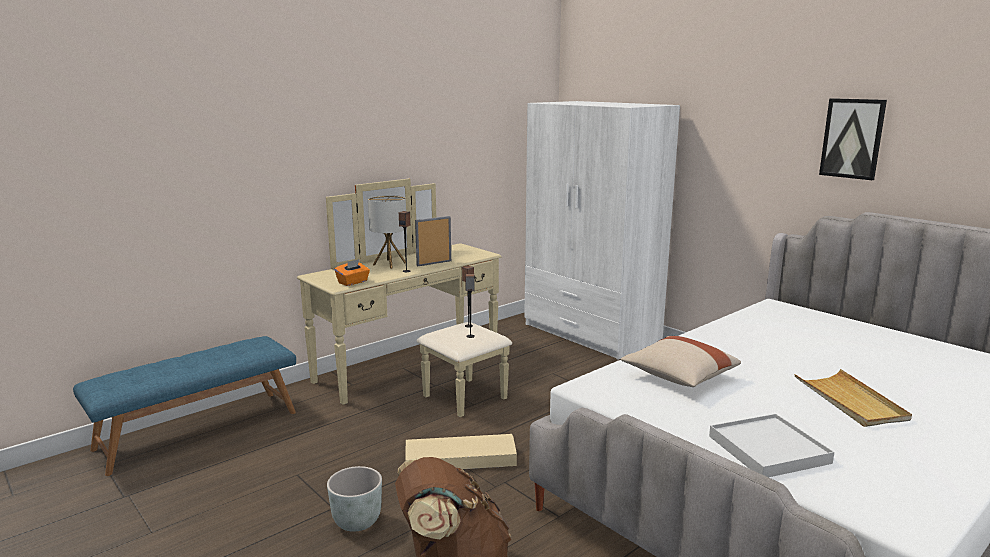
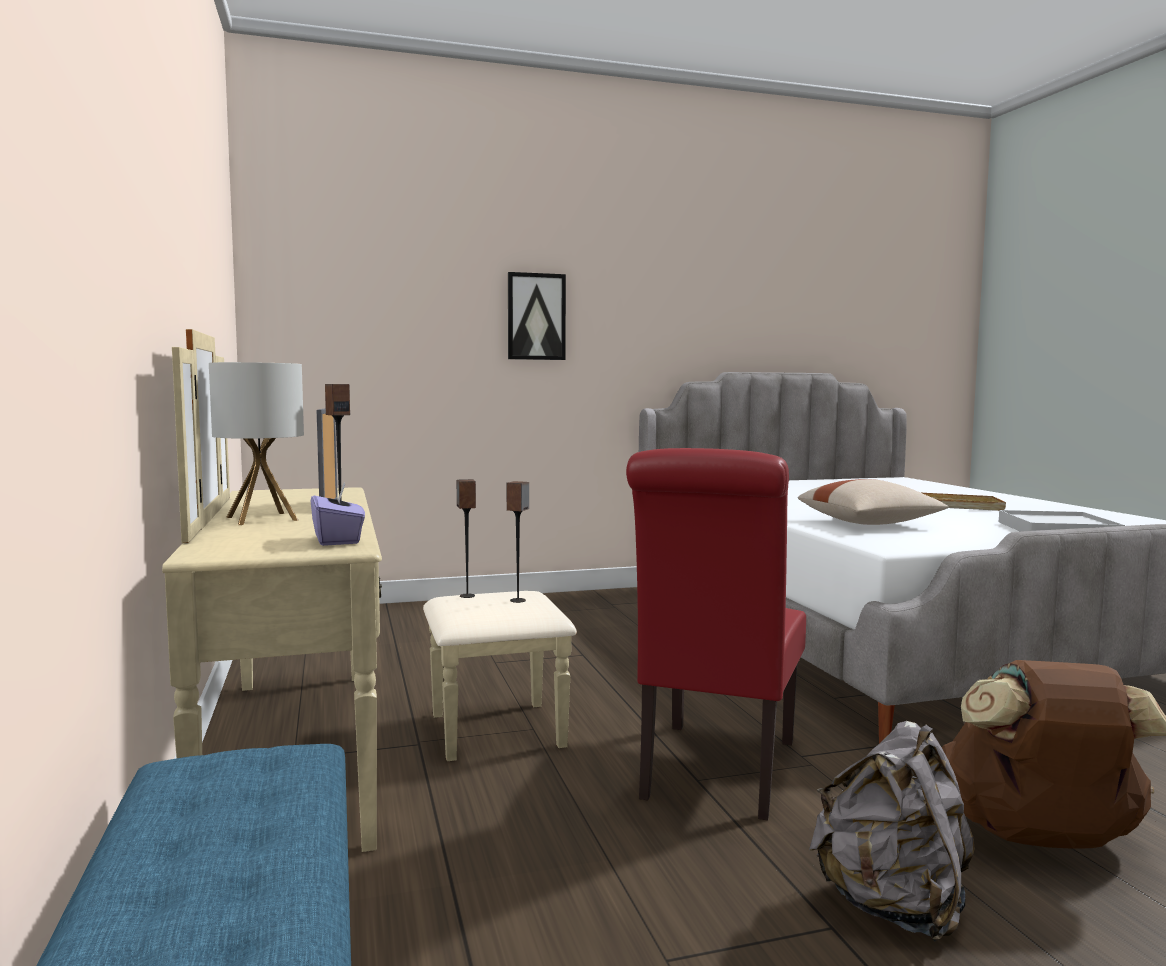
camera: 65 degrees left, 10 degrees down
grey planter [327,466,382,532] -> grey backpack [809,721,975,942]
orange tissue box [334,259,370,286] -> purple tissue box [311,481,365,546]
beige storage box [405,434,517,469] -> red chair [626,448,806,821]
white wardrobe [524,101,680,360] -> none
picture [819,98,887,180] -> picture moved to [508,272,566,360]

